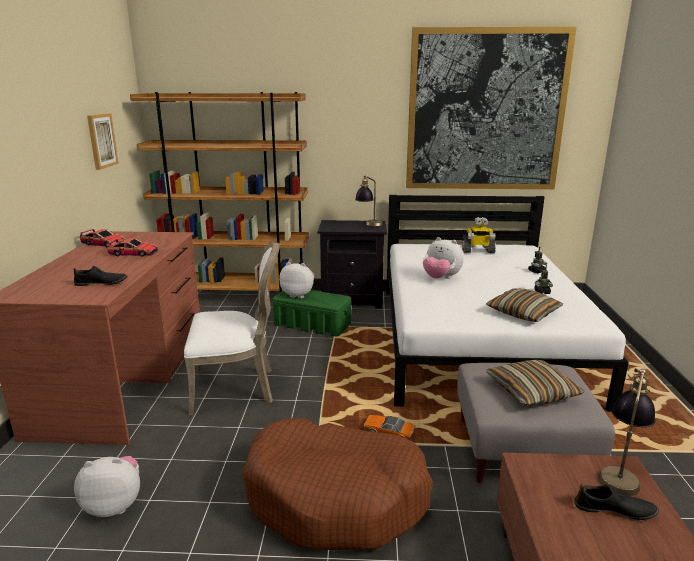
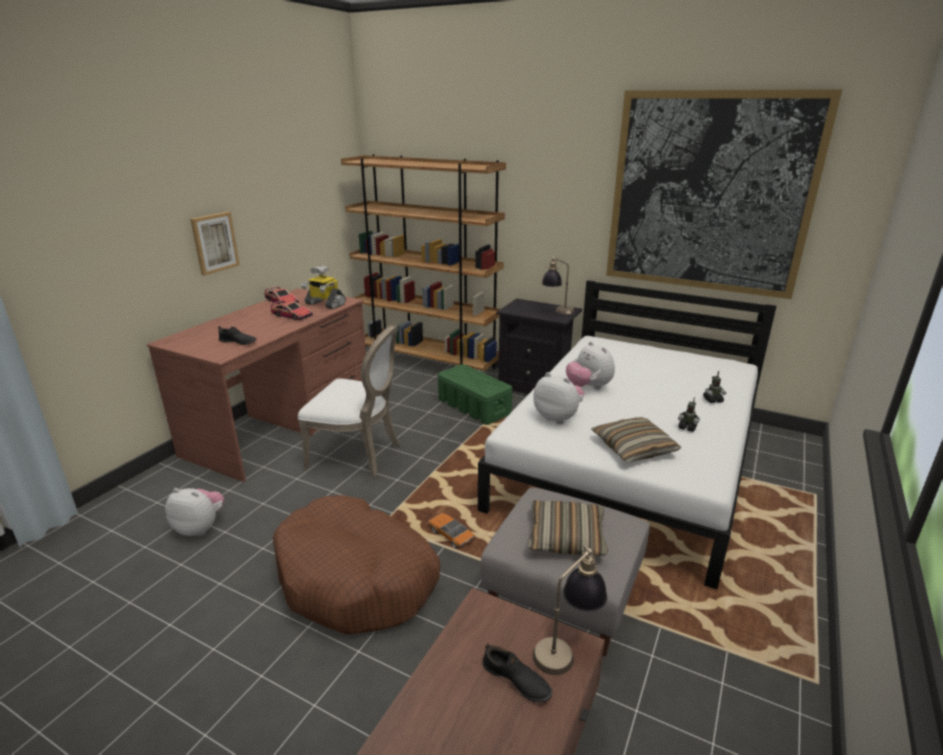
camera: 25 degrees right, 5 degrees up
picture [87,113,119,170] -> picture moved to [190,212,240,276]
plush toy [279,262,314,298] -> plush toy moved to [533,372,584,424]
toy robot [462,217,496,253] -> toy robot moved to [301,265,346,309]

